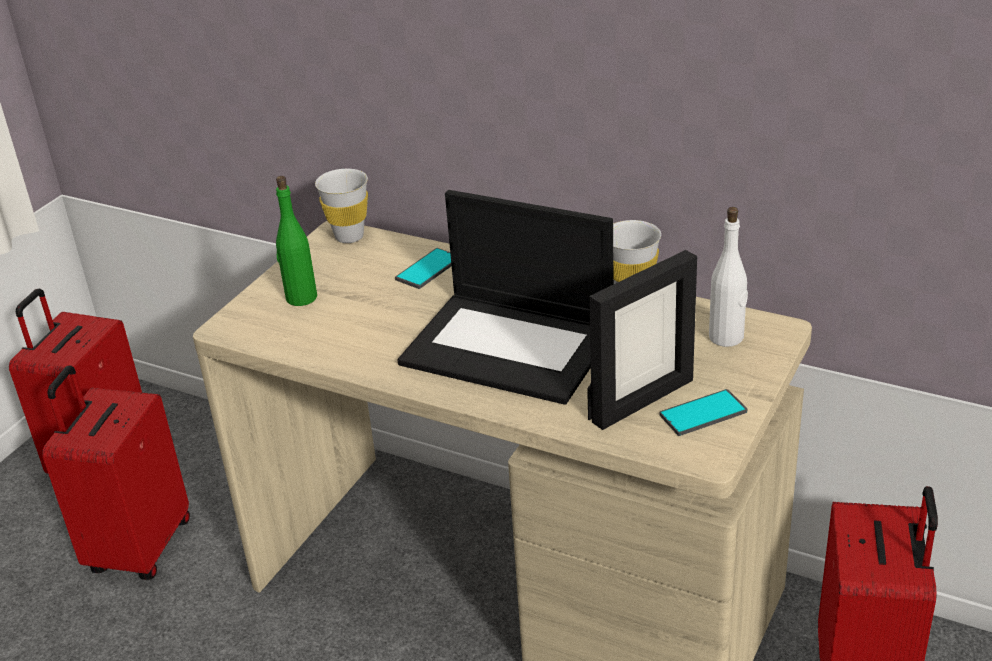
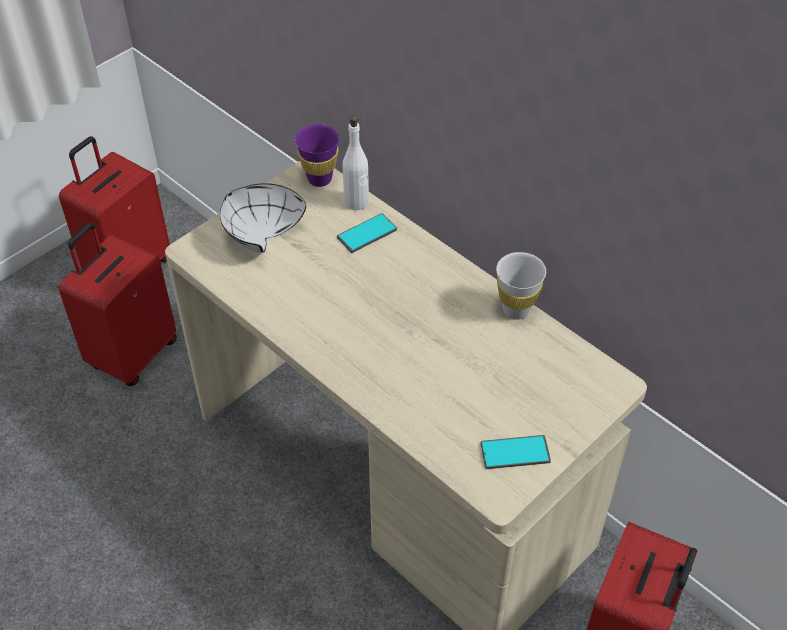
camera: 15 degrees right, 15 degrees up
green bottle [276,176,317,306] -> white bowl [220,183,306,252]
white cup [315,169,368,243] -> purple cup [295,124,339,187]
laptop [398,190,614,405] -> none
picture frame [587,250,697,430] -> none
white bottle [709,207,748,347] -> white bottle moved to [343,115,369,210]

